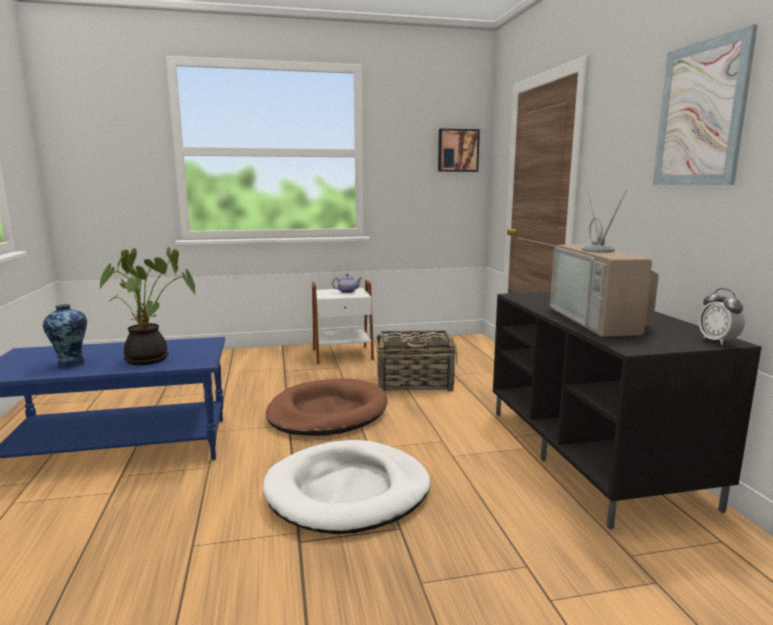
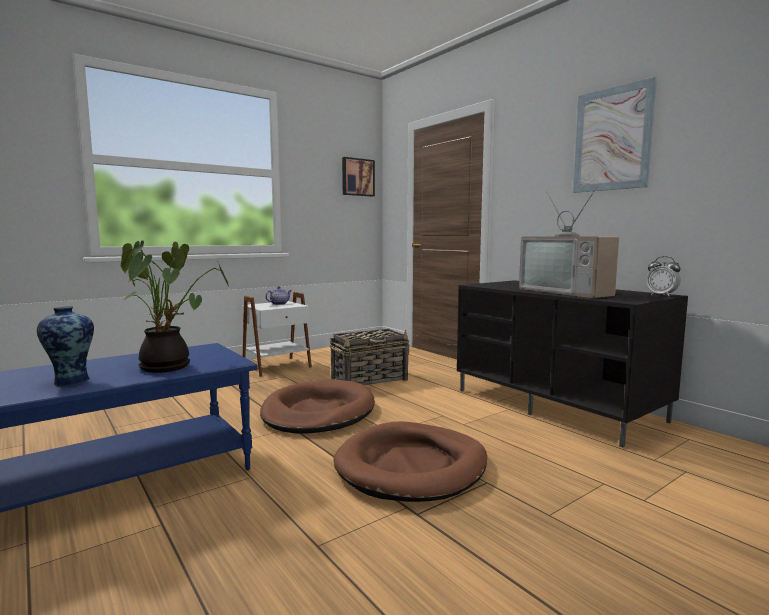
camera: 25 degrees left, 5 degrees down
white dog bed [263,440,430,534] -> brown dog bed [333,421,487,502]

